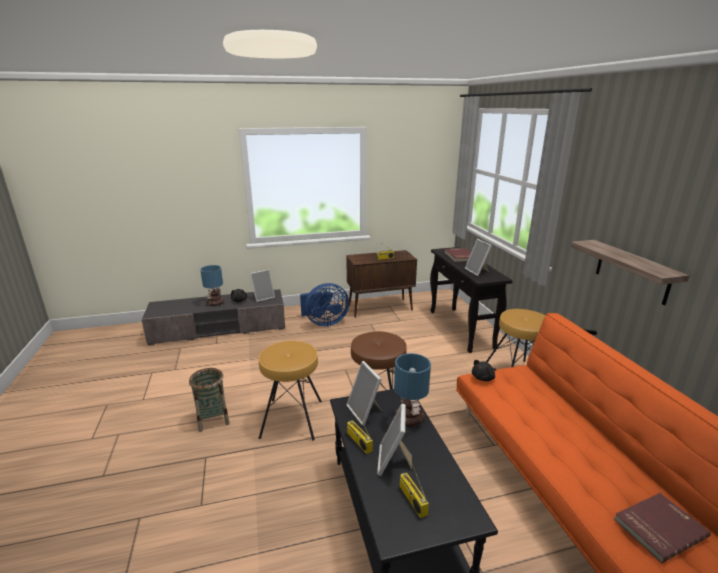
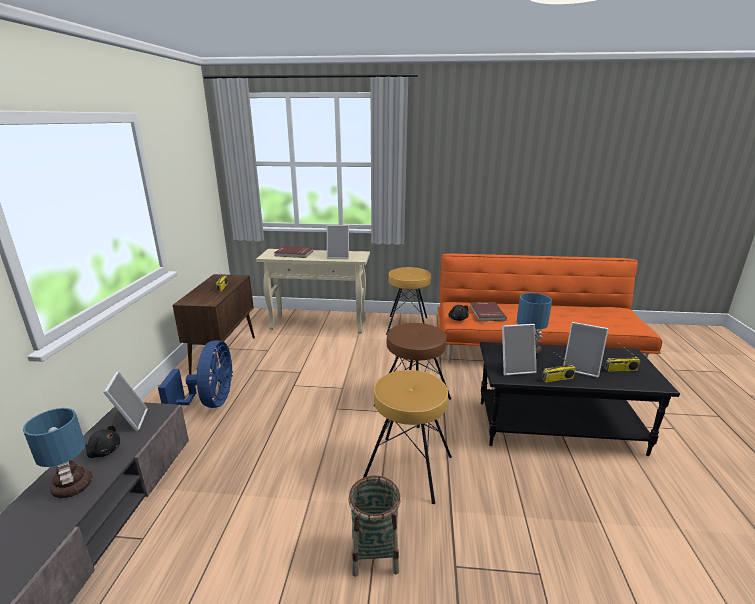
camera: 70 degrees left, 0 degrees up
black console table [430,247,513,353] -> beige console table [256,249,370,333]
shelf [571,240,690,305] -> none
red book [614,493,711,563] -> red book moved to [470,302,507,321]

